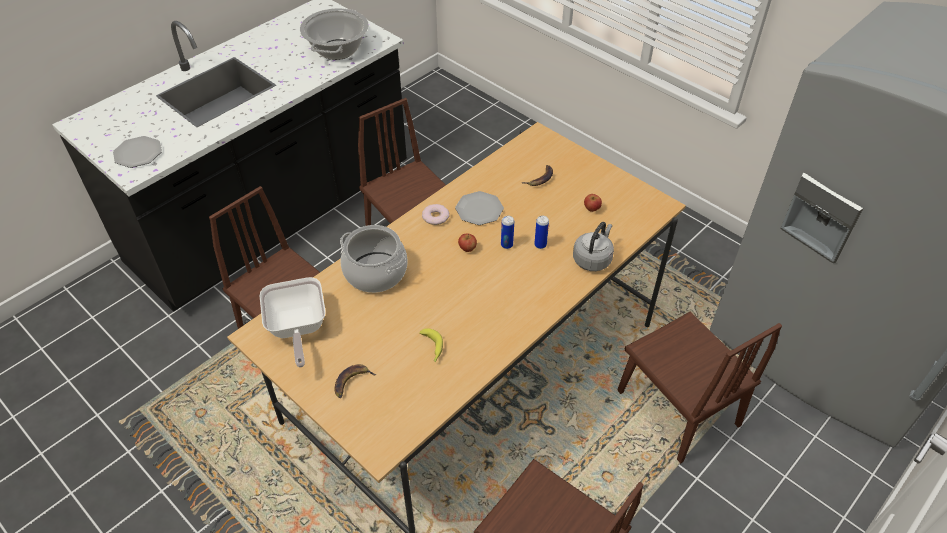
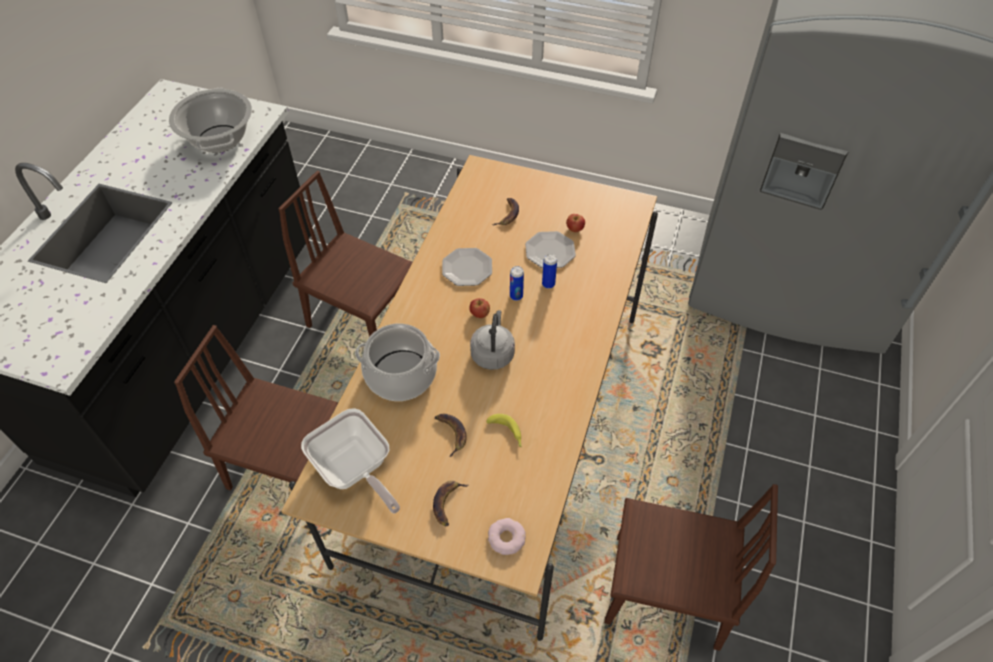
camera: 25 degrees left, 5 degrees up
plate [113,136,162,168] -> plate moved to [525,231,576,268]
donut [422,204,449,225] -> donut moved to [488,518,526,555]
grey kettle [573,222,614,271] -> grey kettle moved to [470,310,515,370]
brown chair [617,312,782,464] -> none
none -> banana [434,414,467,457]

